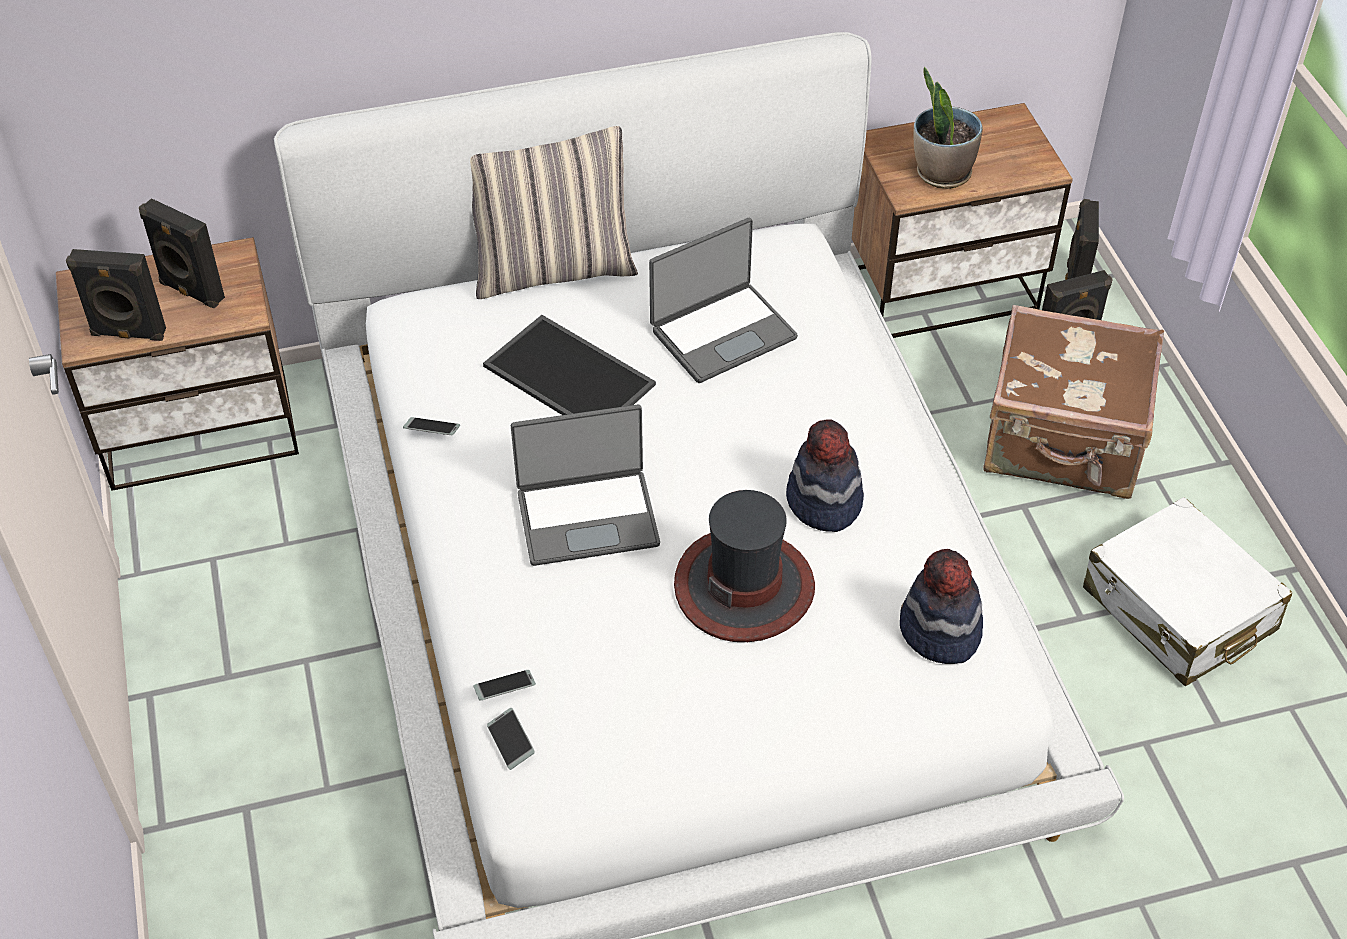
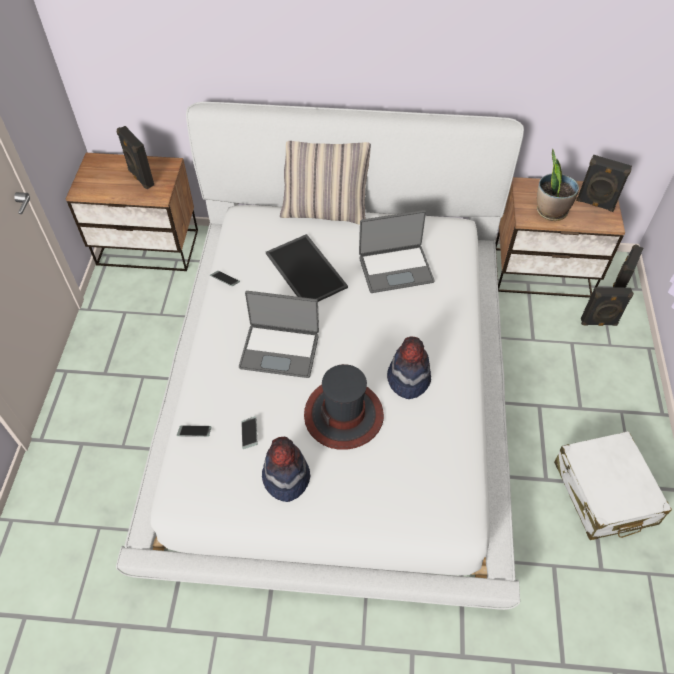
camera: 20 degrees right, 5 degrees up
black speaker [66,249,166,341] -> black speaker moved to [576,155,632,212]
phone [487,708,535,770] -> phone moved to [241,416,257,449]
hat [900,549,983,664] -> hat moved to [262,437,310,502]
brown suitcase [983,305,1164,499] -> none

